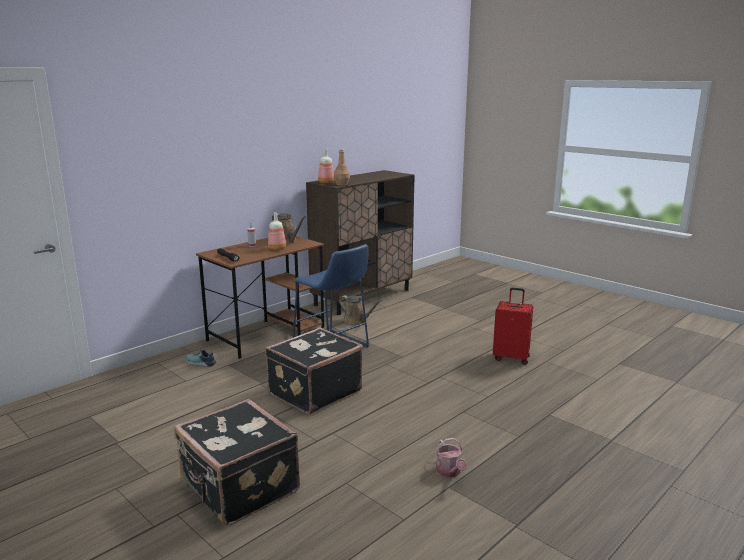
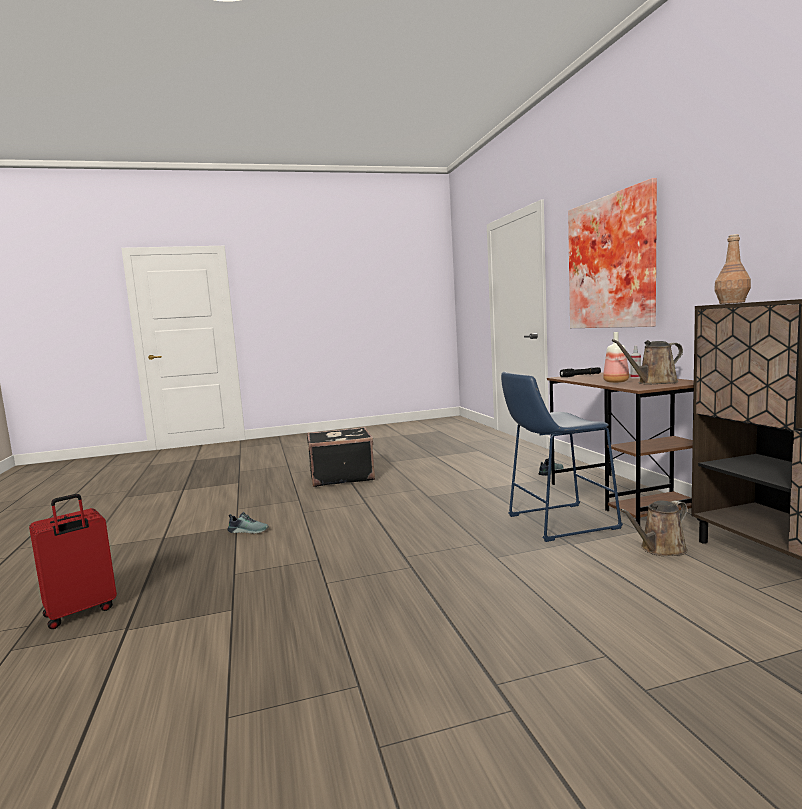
camera: 120 degrees right, 10 degrees down
black suitcase [265,327,363,414] -> none
bottle [318,148,334,183] -> none
watering can [436,438,467,478] -> shoe [228,512,269,534]
red suitcase [493,287,533,365] -> red suitcase moved to [29,494,117,629]
none -> picture [568,178,657,328]

